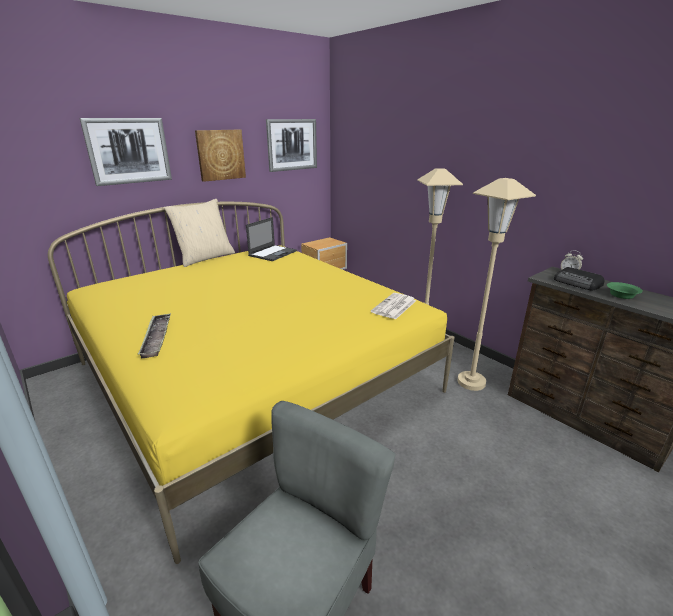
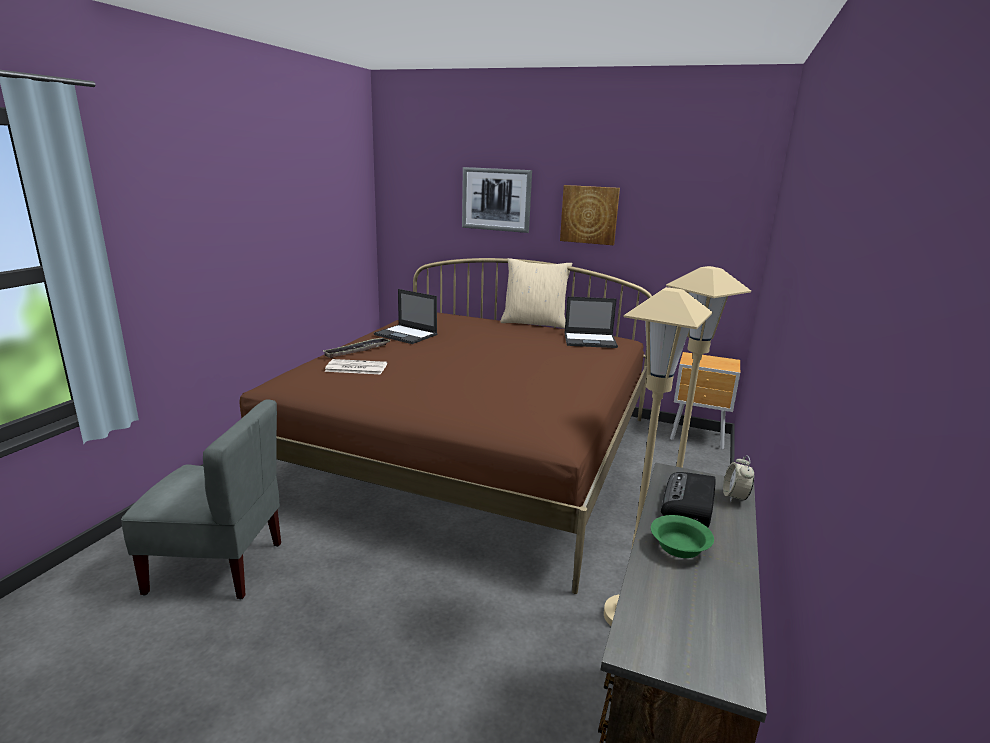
camera: 60 degrees right, 5 degrees down
yellow bed [48,202,454,564] -> brown bed [239,258,652,594]
picture [266,119,317,172] -> none
newspaper [371,293,416,319] -> newspaper moved to [324,359,387,374]
none -> laptop [374,289,437,344]

